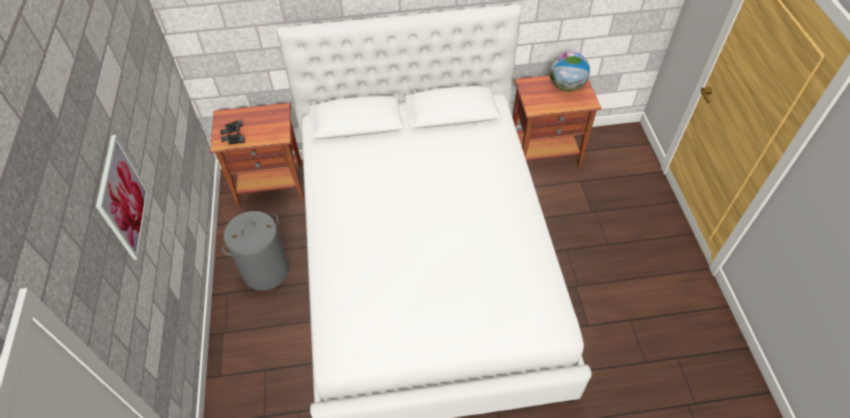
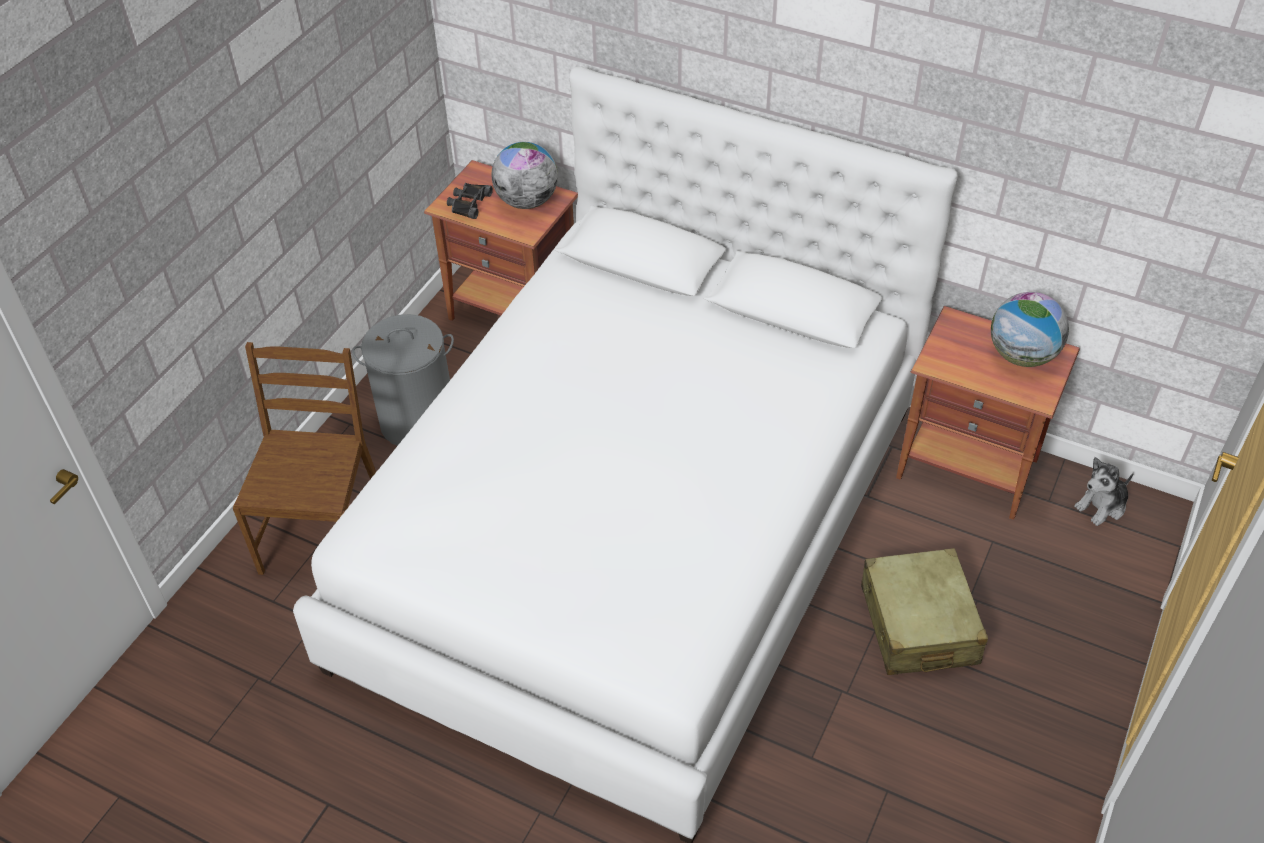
camera: 35 degrees right, 5 degrees down
picture [96,135,149,260] -> none
none -> brown chair [233,342,376,575]
none -> globe [491,142,558,209]
none -> beige suitcase [861,548,988,675]
none -> plush toy [1074,457,1134,526]

